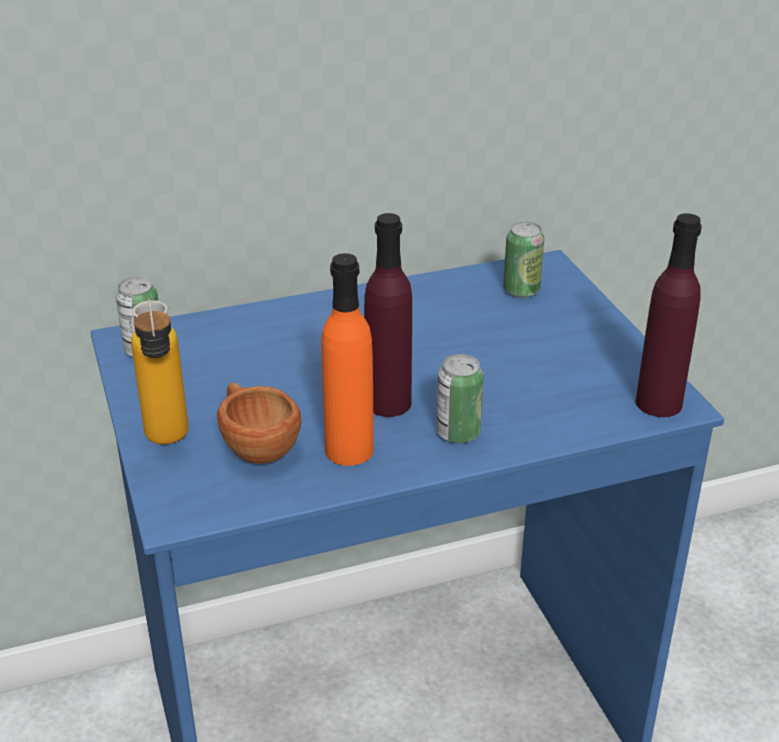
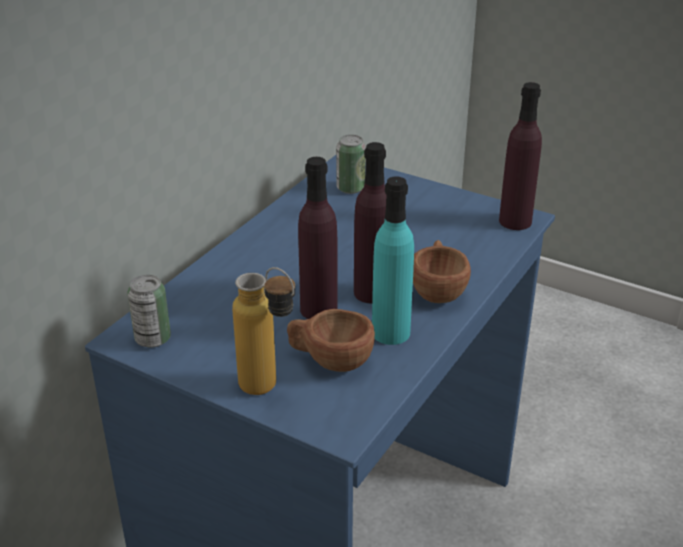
camera: 40 degrees left, 0 degrees up
orange bottle [321,253,374,466] -> turquoise bottle [372,177,414,345]
can [436,354,484,444] -> brown cup [413,240,471,303]
none -> purple bottle [298,157,338,319]

